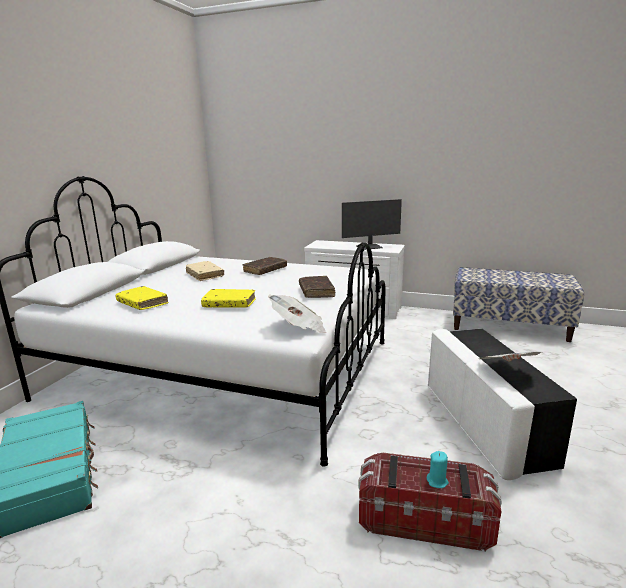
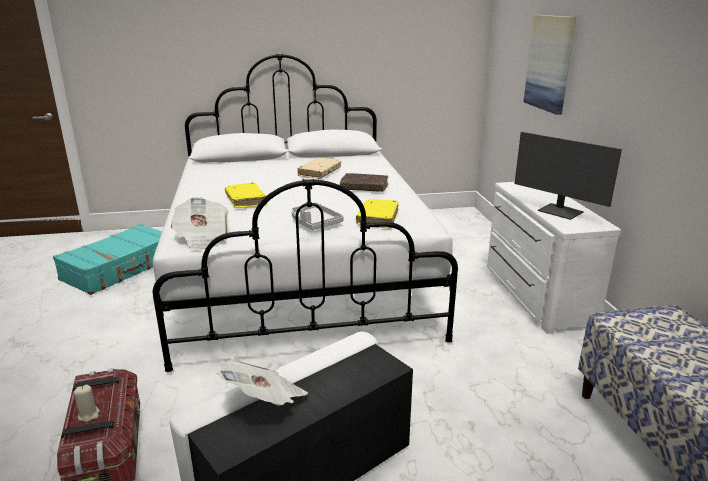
camera: 60 degrees right, 5 degrees up
yellow book [115,286,168,310] -> yellow book moved to [356,199,399,228]
brown book [299,276,335,298] -> grey tray [291,202,343,230]
turquoise candle [427,451,449,488] -> beige candle [74,385,100,422]
none -> picture [523,15,576,115]

